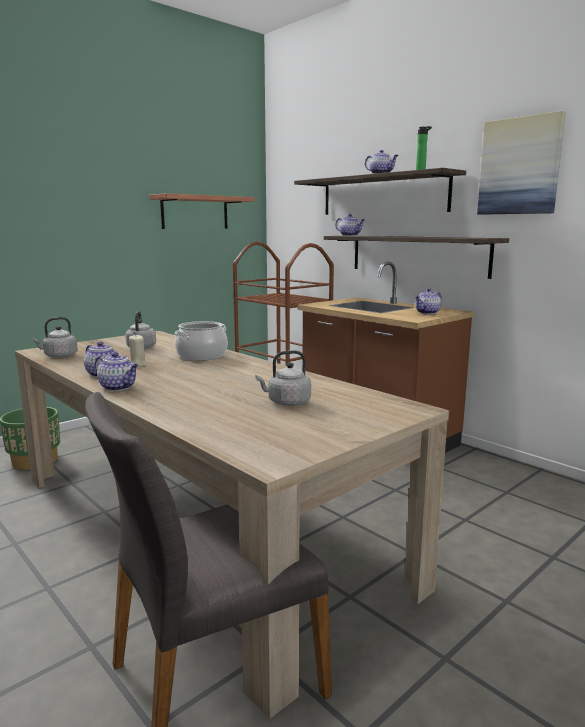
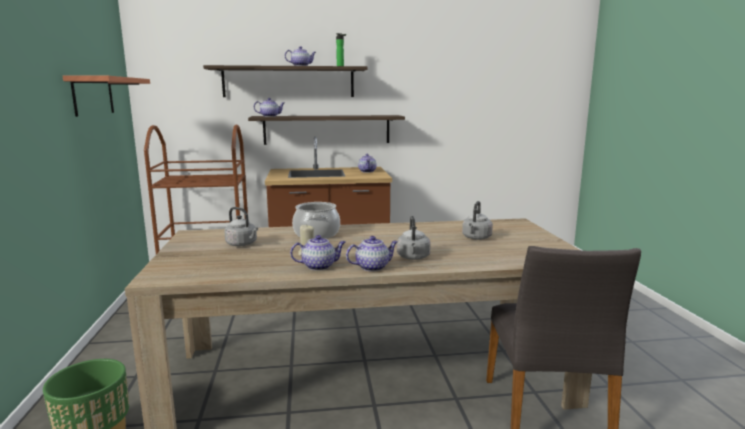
camera: 55 degrees left, 0 degrees up
grey kettle [32,317,78,358] -> grey kettle moved to [397,216,431,260]
picture [477,111,565,215] -> none

